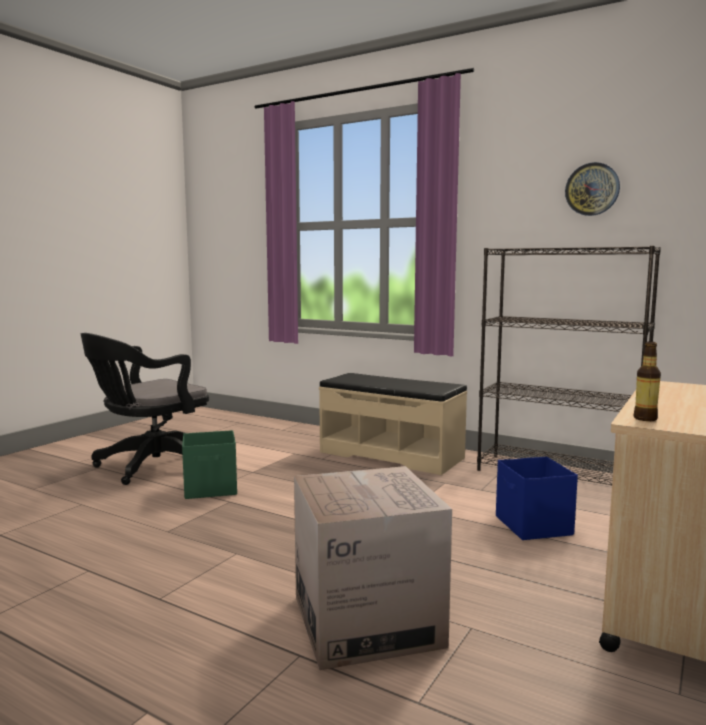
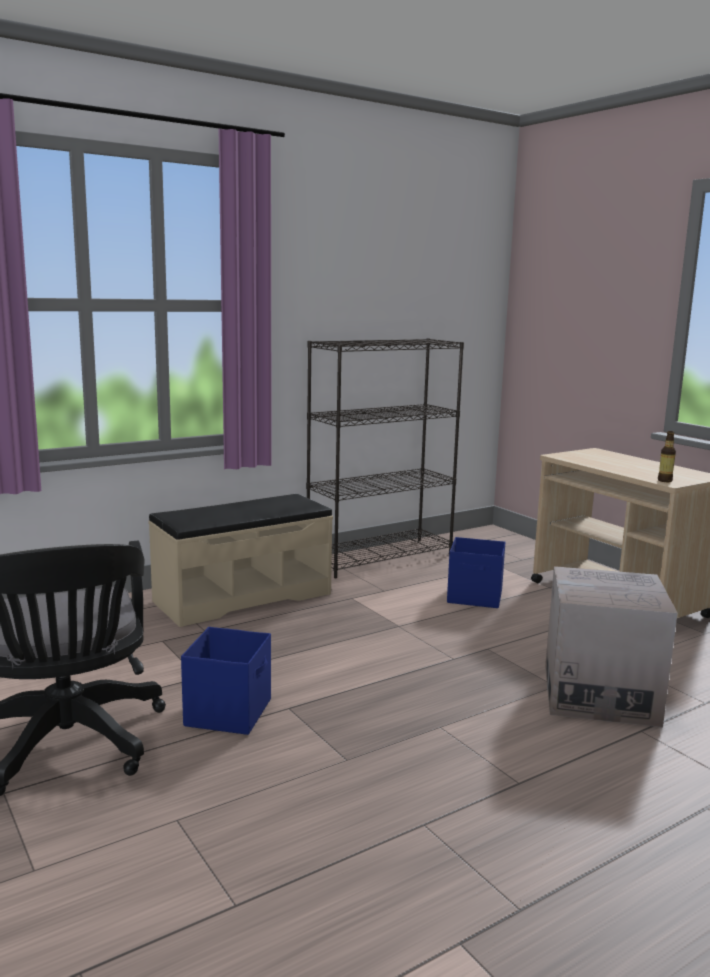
camera: 65 degrees left, 5 degrees up
green storage box [182,430,237,499] -> blue storage box [181,627,271,735]
wall clock [565,162,620,216] -> none

